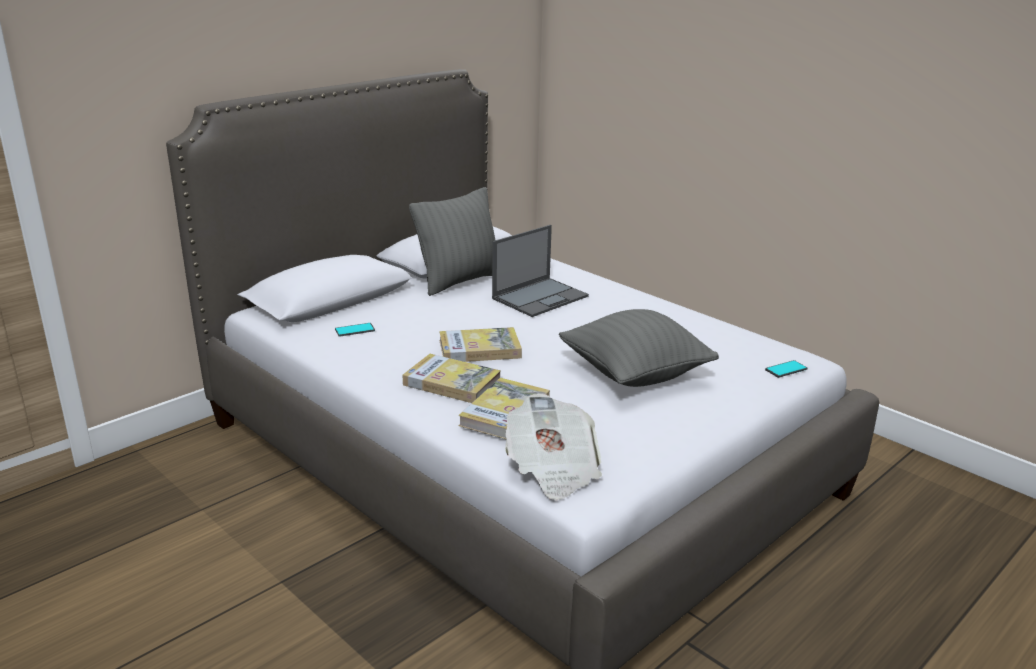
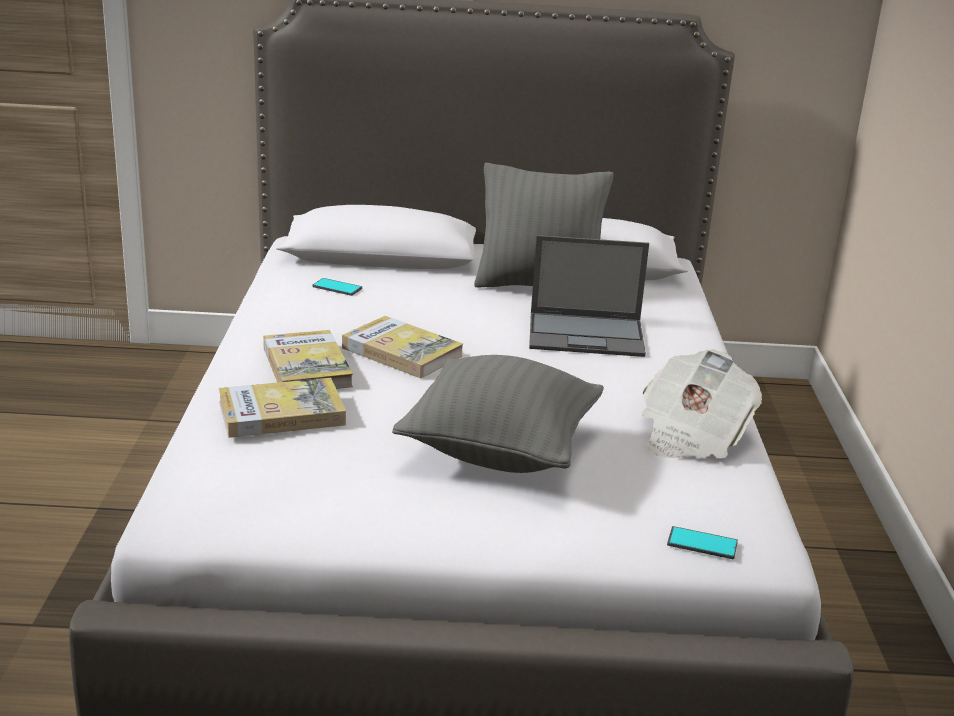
camera: 45 degrees right, 0 degrees up
newspaper [505,394,602,501] -> newspaper moved to [642,349,762,459]

